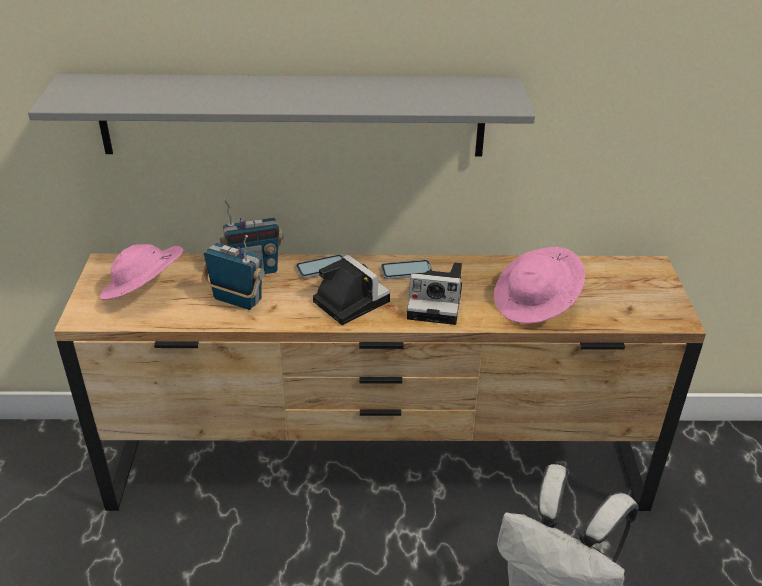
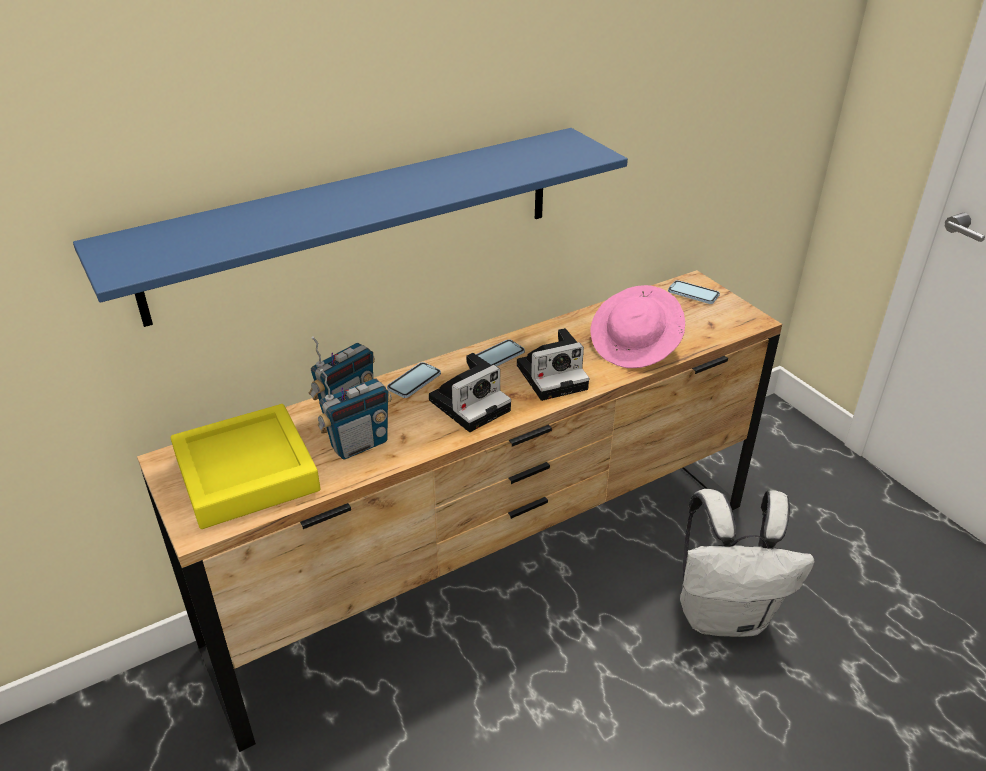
camera: 30 degrees left, 0 degrees up
grey shelf [28,74,535,156] -> blue shelf [73,128,628,327]
pink hat [100,244,183,300] -> yellow tray [171,404,320,529]
radio [202,235,265,310] -> radio turned 150 degrees clockwise [318,369,392,460]
camera [313,255,390,325] -> camera turned 120 degrees clockwise [429,353,511,432]
none -> phone [668,280,720,304]

